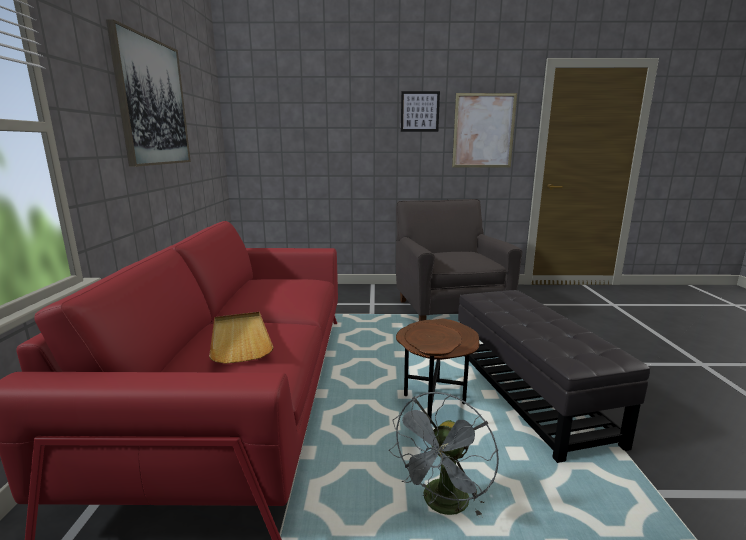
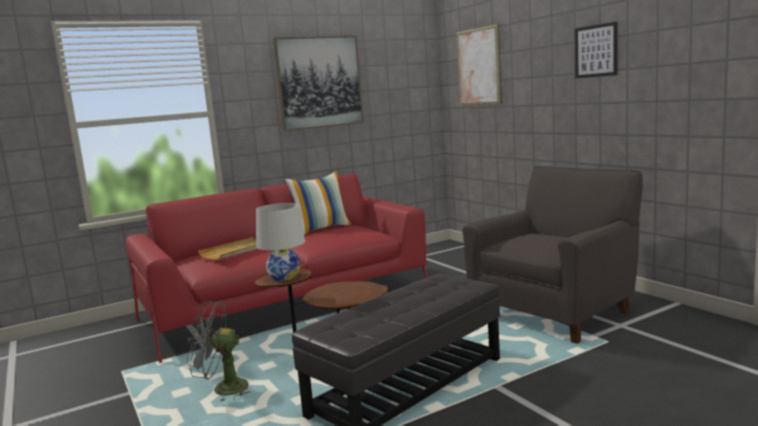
camera: 60 degrees right, 5 degrees down
picture [452,93,517,168] -> picture moved to [457,23,502,106]
none -> white table lamp [256,203,305,281]
none -> pillow [285,171,352,235]

